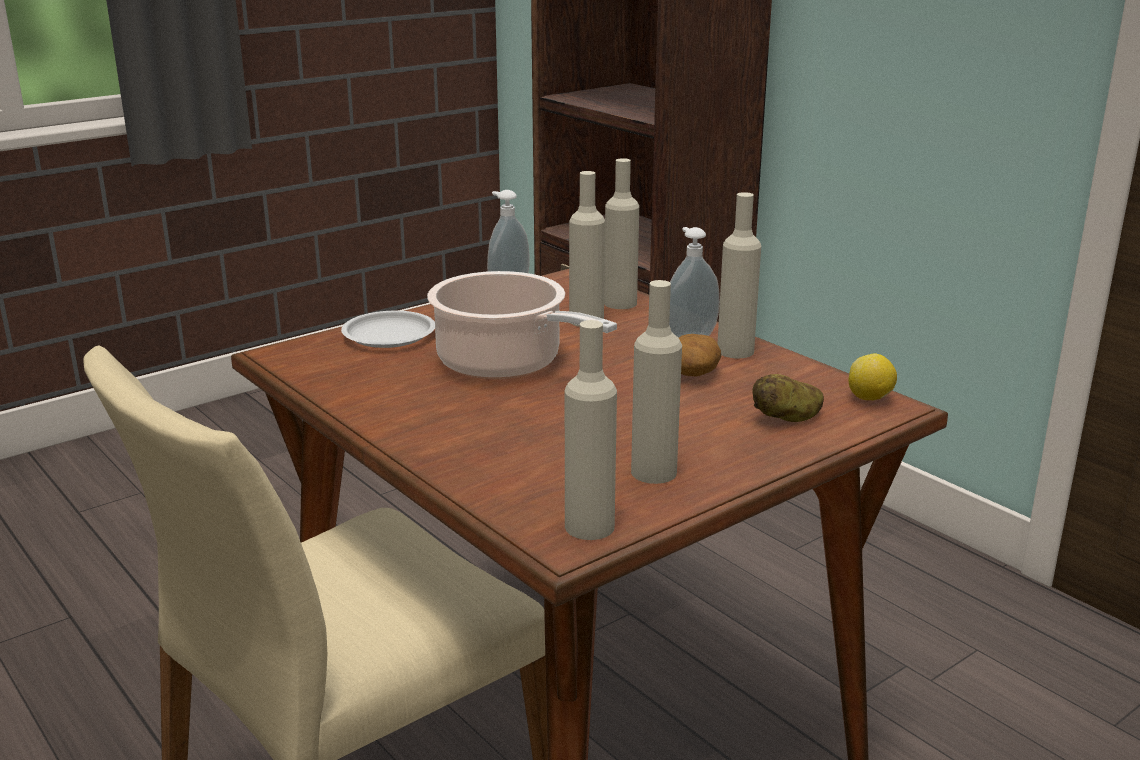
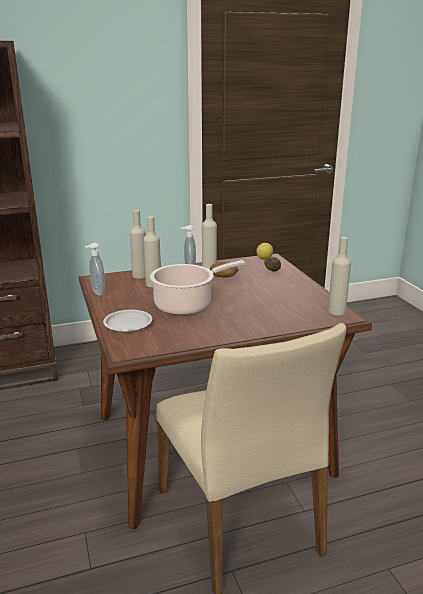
camera: 70 degrees left, 0 degrees up
beige bottle [631,280,682,484] -> none

